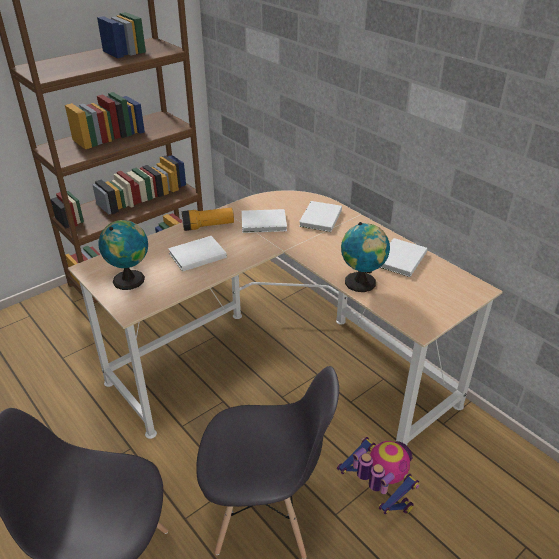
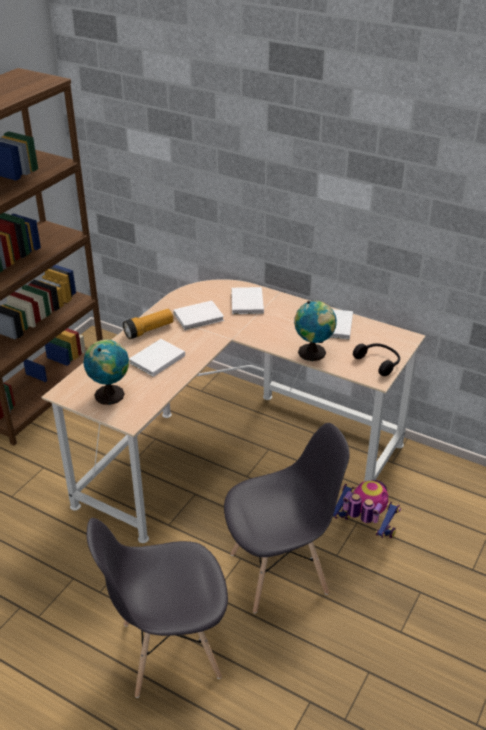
camera: 20 degrees left, 0 degrees up
none -> black headphones [353,343,400,376]

